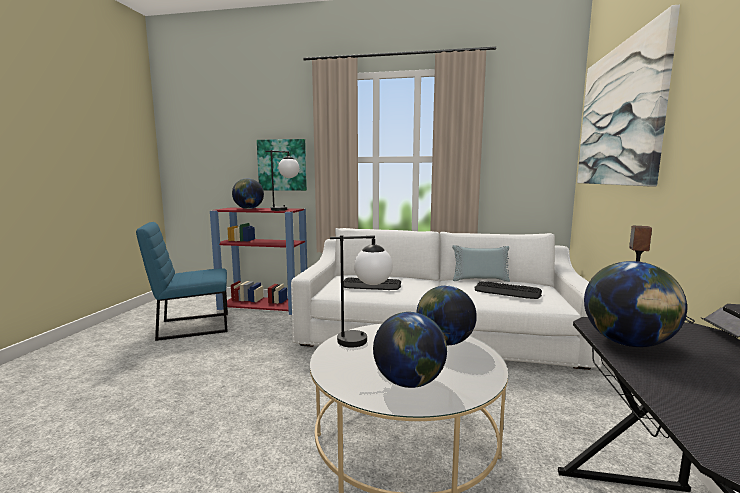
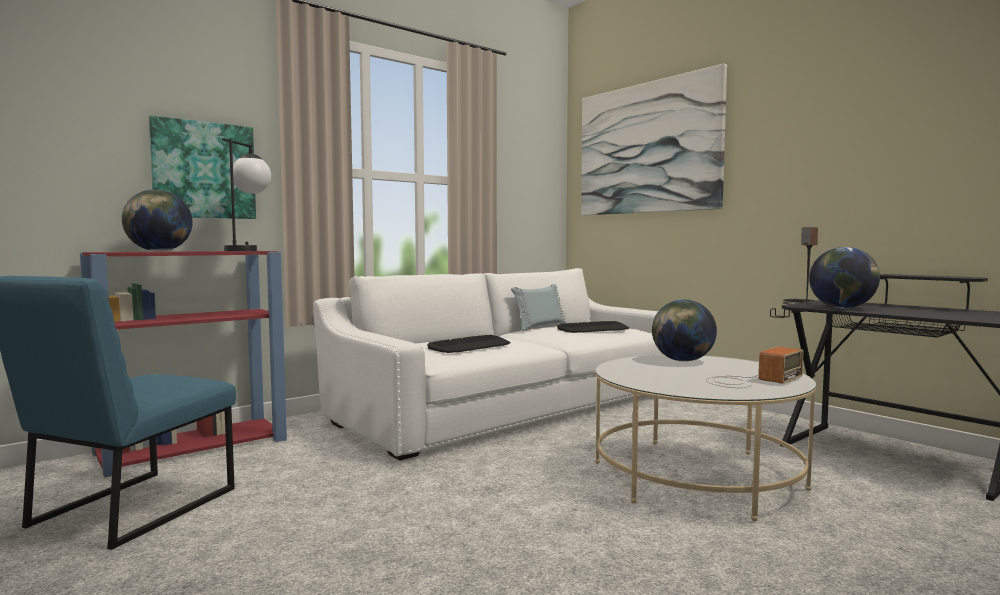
camera: 50 degrees left, 5 degrees down
table lamp [330,235,393,348] -> none
globe [373,312,447,388] -> radio [706,347,804,388]

